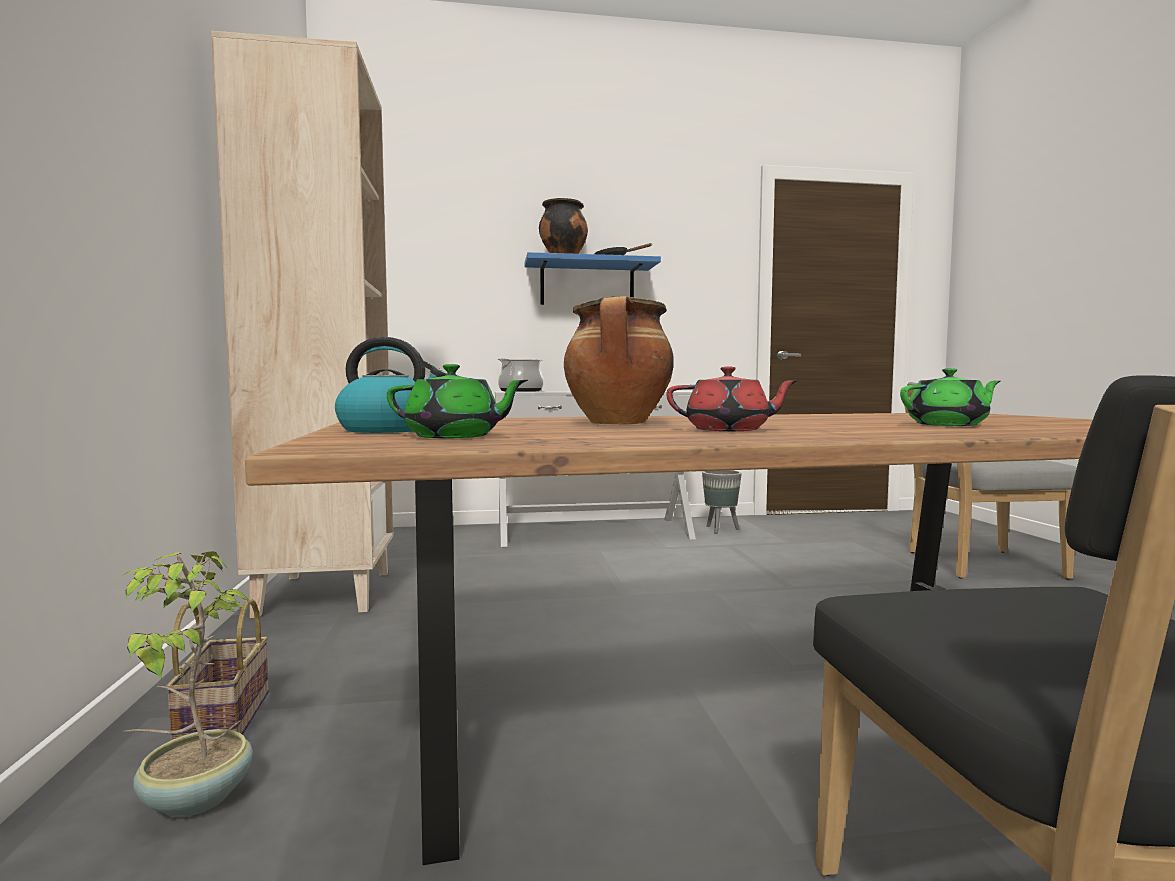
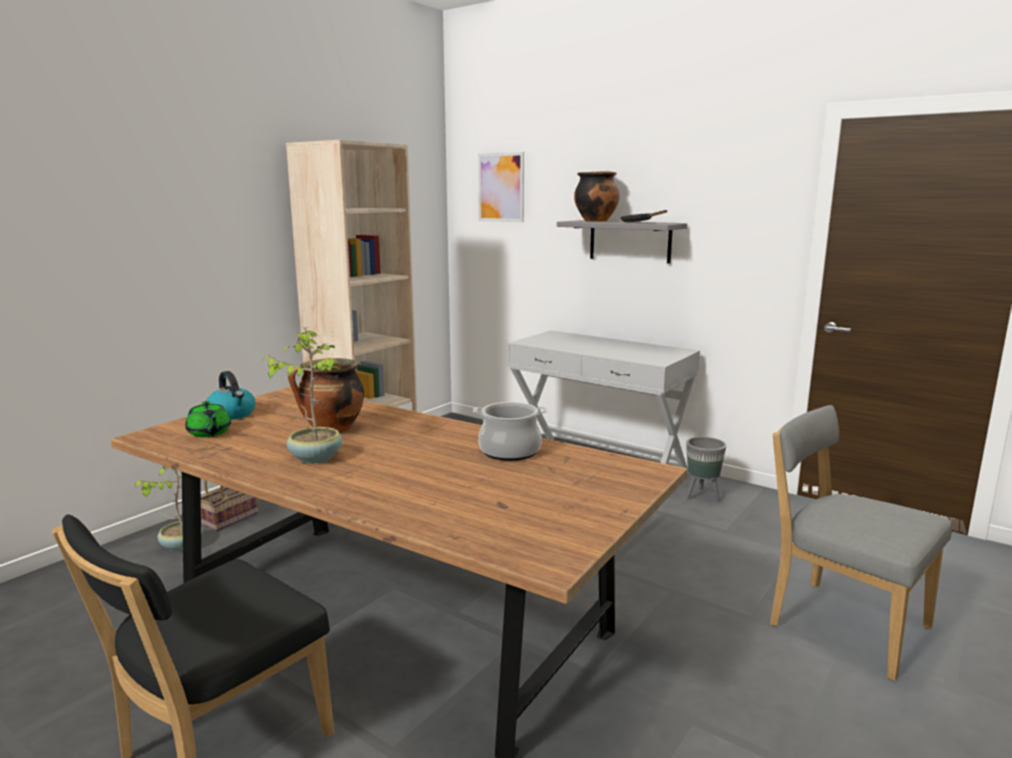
camera: 45 degrees right, 10 degrees up
cooking pot [498,358,544,392] -> cooking pot moved to [473,402,547,461]
blue shelf [525,252,661,305] -> grey shelf [557,220,687,264]
red teapot [666,367,799,431] -> potted plant [261,327,342,464]
green teapot [900,368,1001,426] -> none
none -> picture [478,152,524,222]

